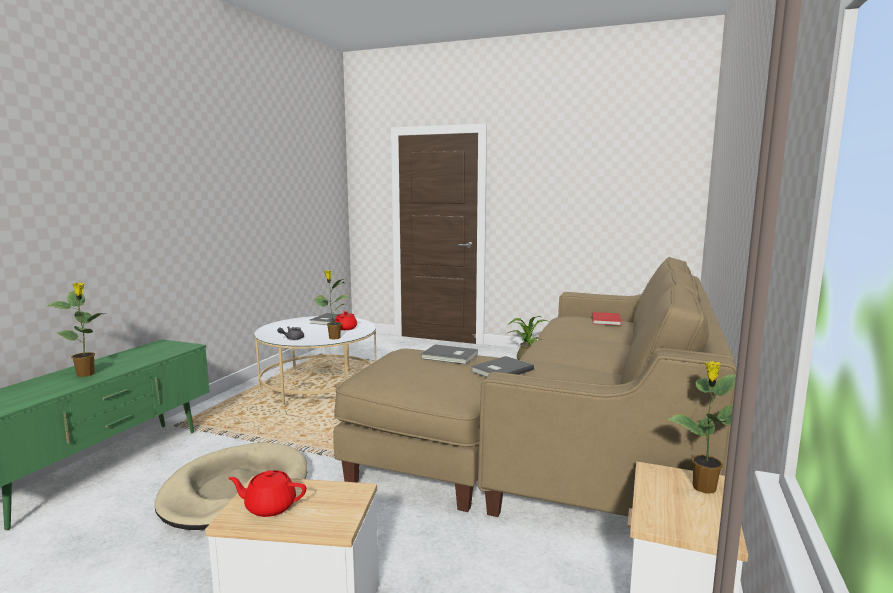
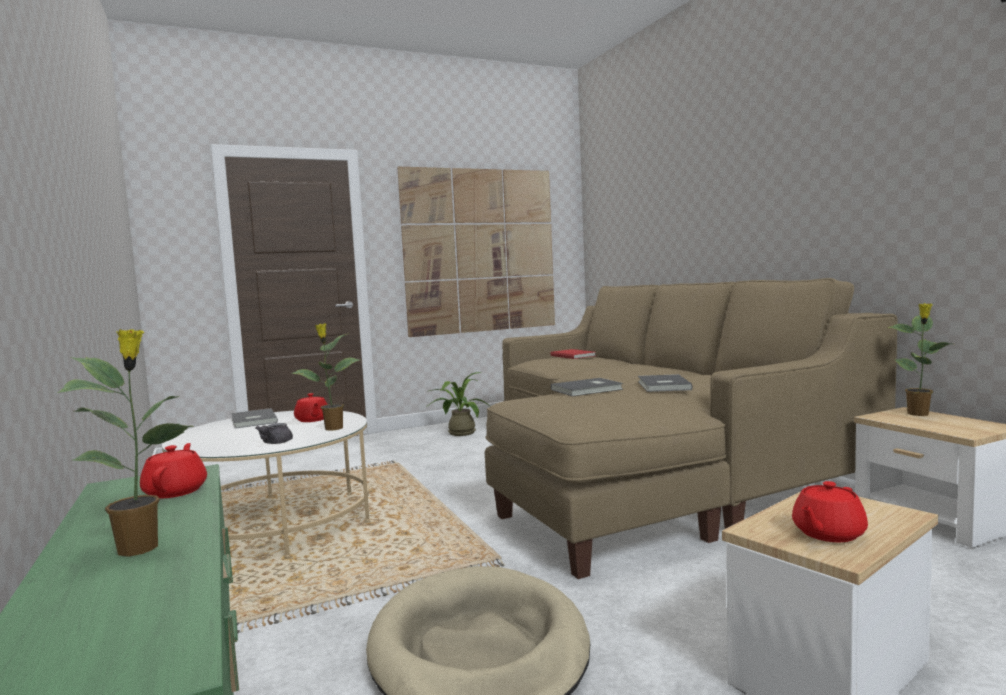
camera: 45 degrees left, 5 degrees down
none -> red teapot [140,443,207,499]
none -> picture [397,167,555,337]

